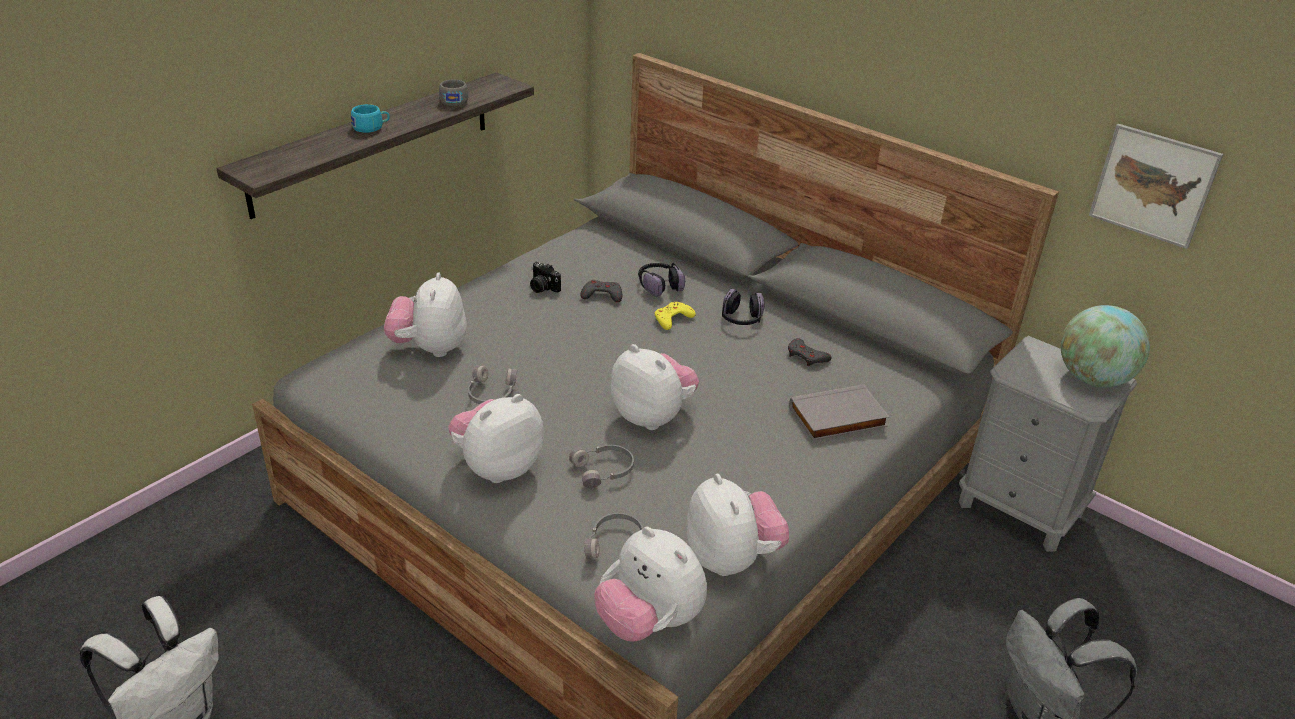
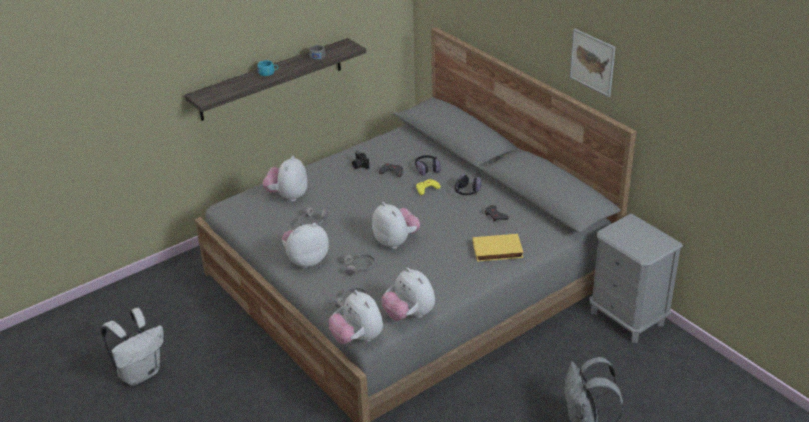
camera: 15 degrees right, 0 degrees up
plush toy [687,474,789,576] -> plush toy turned 150 degrees clockwise [382,268,435,321]
grey book [789,385,889,441] -> yellow book [473,234,524,262]
globe [1061,305,1150,387] -> none
picture [1089,124,1223,249] -> picture moved to [570,29,616,97]

